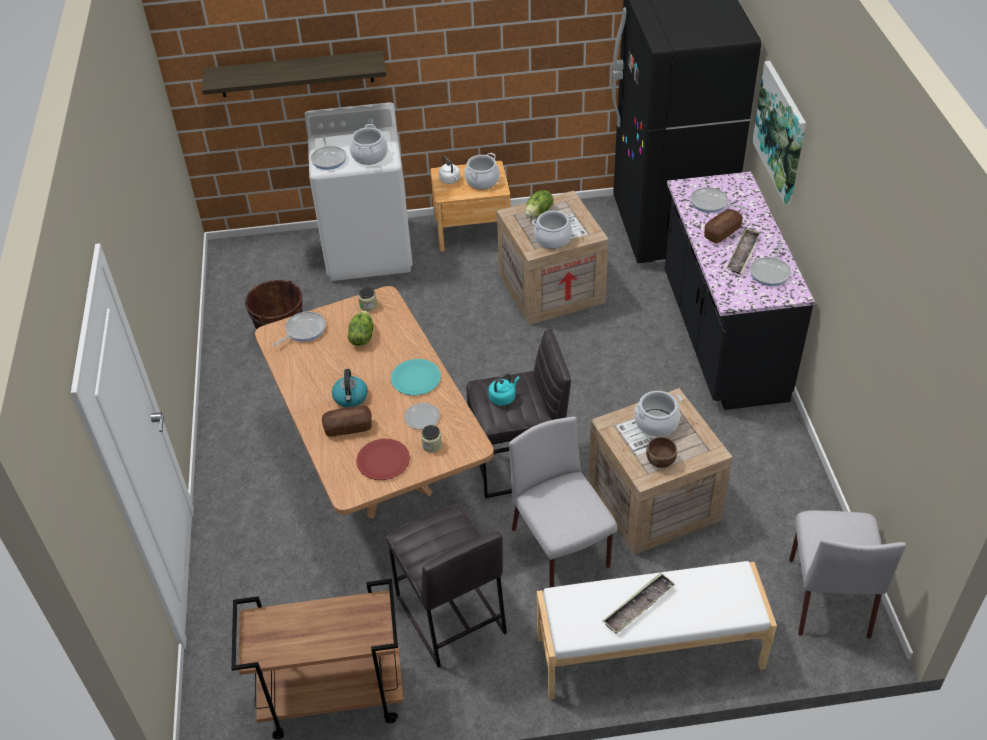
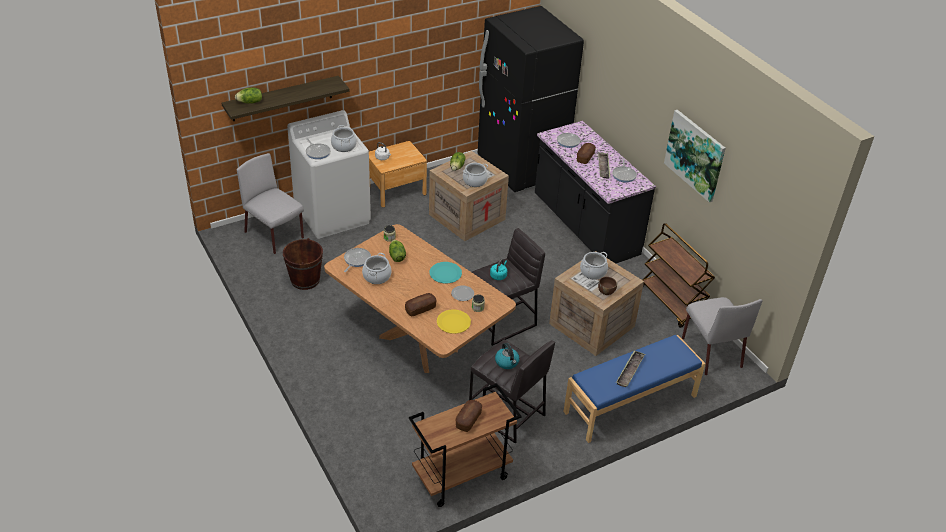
camera: 25 degrees left, 5 degrees down
kettle [332,369,368,407] -> kettle moved to [495,343,520,369]
red plate [356,439,410,480] -> yellow plate [437,309,471,334]
cooking pot [464,153,500,190] -> cooking pot moved to [362,253,391,284]
grey chair [509,417,617,588] -> grey chair moved to [237,153,304,254]
white bench [537,561,777,700] -> blue bench [563,335,706,443]
picture [752,61,806,205] -> picture moved to [664,110,726,203]
none -> lettuce [235,87,262,104]
none -> bread [455,400,482,432]
none -> brown cart [643,223,715,328]

